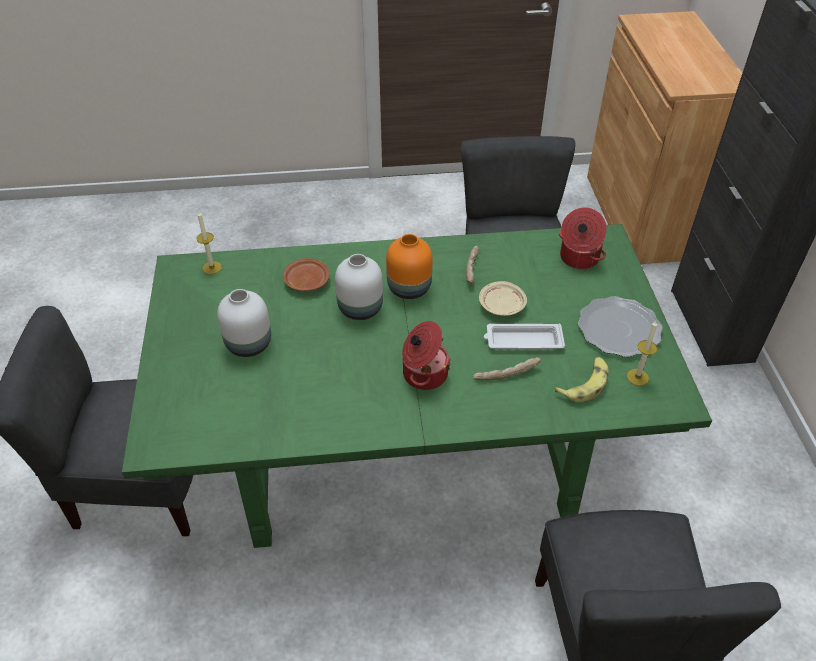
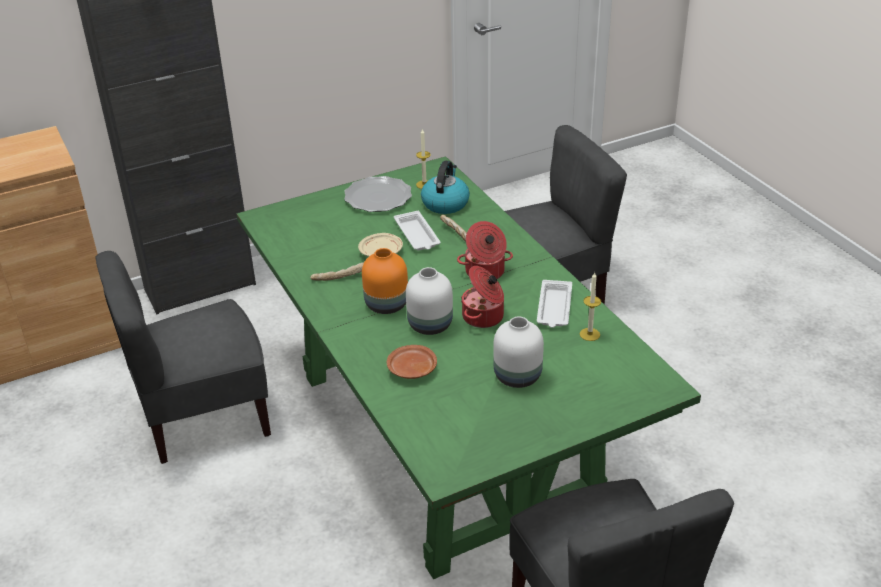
camera: 110 degrees left, 10 degrees down
candle [197,211,222,275] -> candle moved to [580,272,601,341]
banana [555,357,609,402] -> kettle [421,160,470,214]
cooking pot [559,208,607,269] -> cooking pot moved to [461,266,504,328]
none -> white tray [537,280,572,328]

